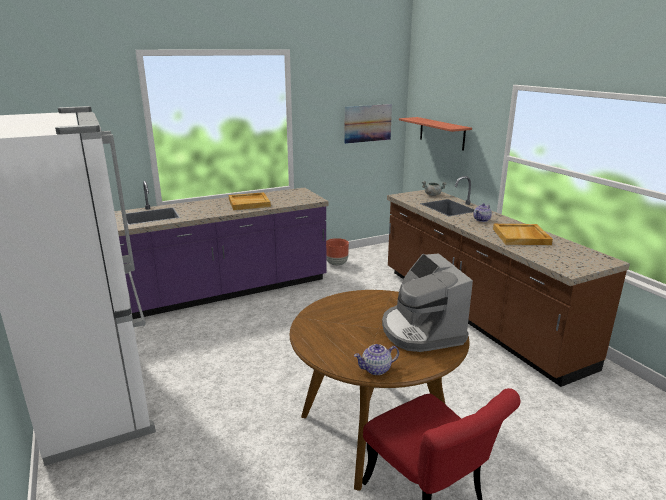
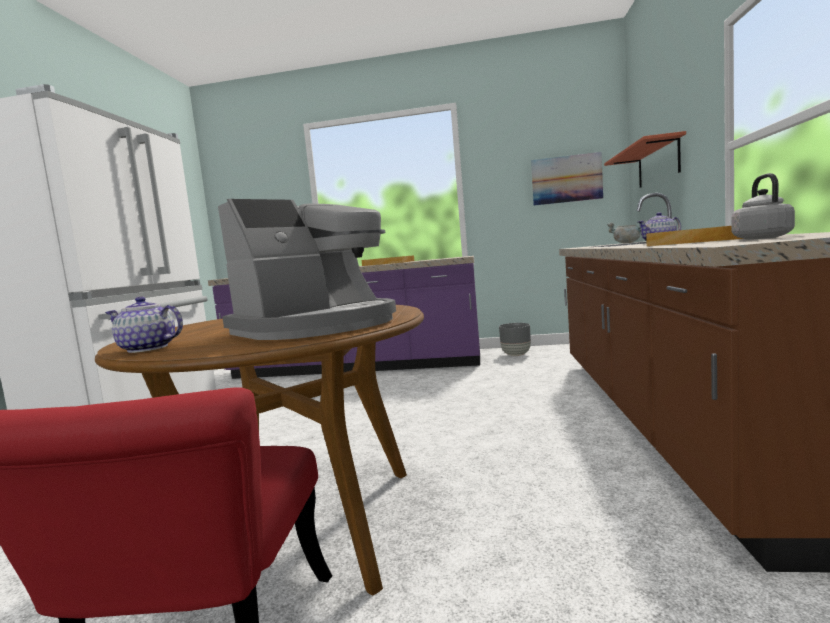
camera: 35 degrees right, 15 degrees down
brown planter [326,238,349,266] -> grey planter [499,323,531,356]
coffee machine [382,253,473,352] -> coffee machine turned 150 degrees counterclockwise [218,199,396,340]
none -> grey kettle [731,173,795,240]

